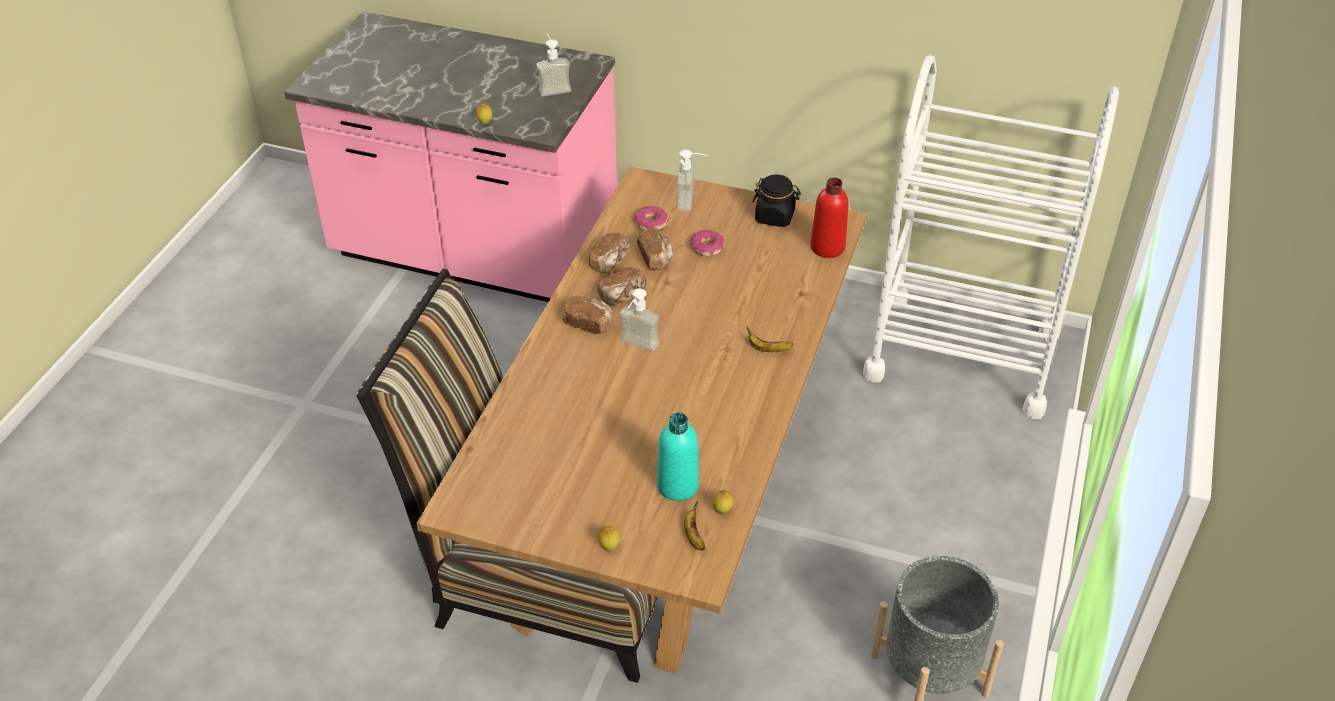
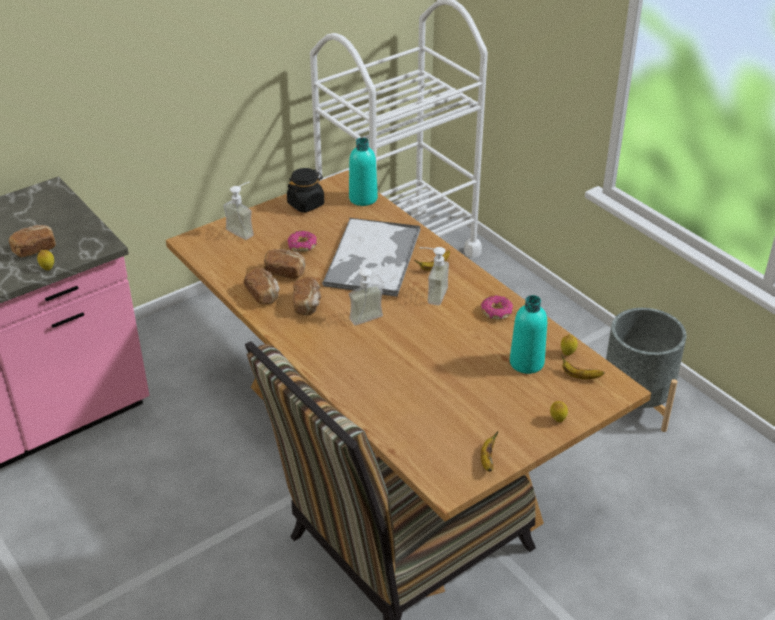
camera: 55 degrees left, 5 degrees down
soap dispenser [537,33,571,97] -> soap dispenser moved to [419,247,449,306]
bread [563,295,613,334] -> bread moved to [9,225,56,257]
donut [634,206,667,231] -> donut moved to [481,296,513,320]
red bottle [810,178,849,258] -> turquoise bottle [349,138,378,206]
none -> tray [322,218,421,297]
none -> banana [481,431,498,472]

